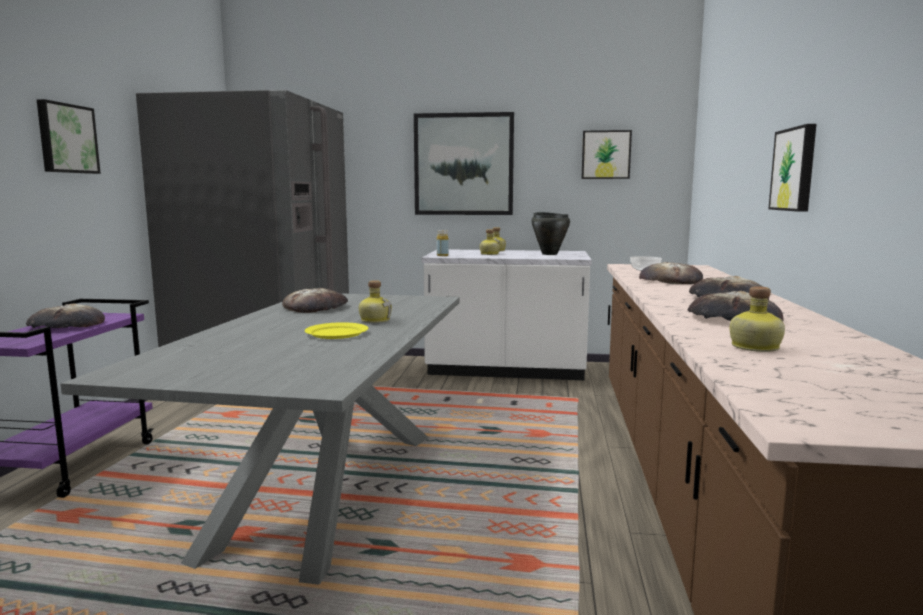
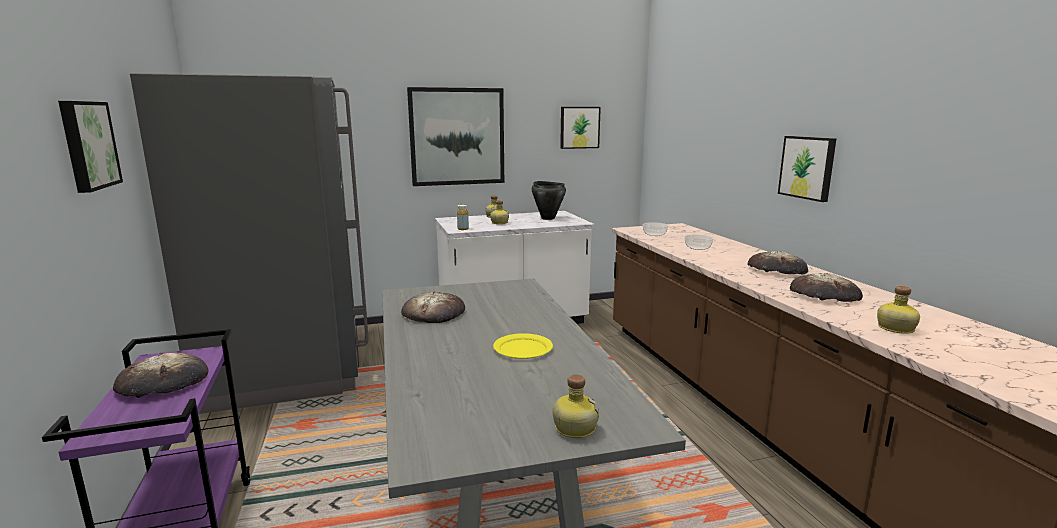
camera: 25 degrees left, 5 degrees up
bottle [359,280,392,323] -> bottle moved to [553,374,599,438]
bread [639,262,703,284] -> bowl [684,234,713,250]

